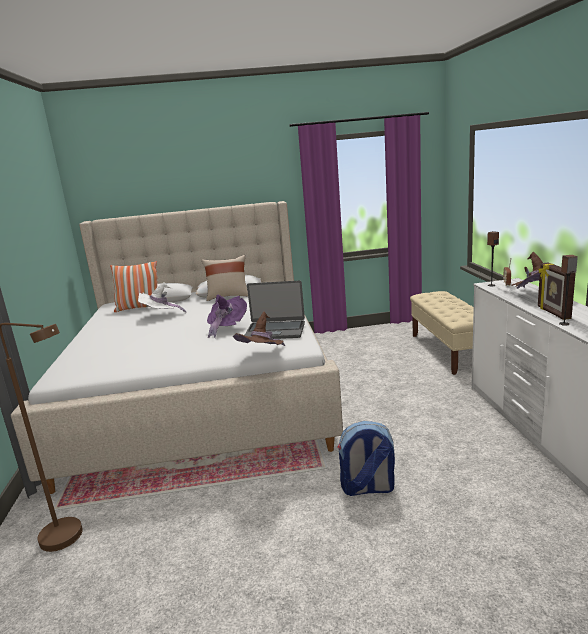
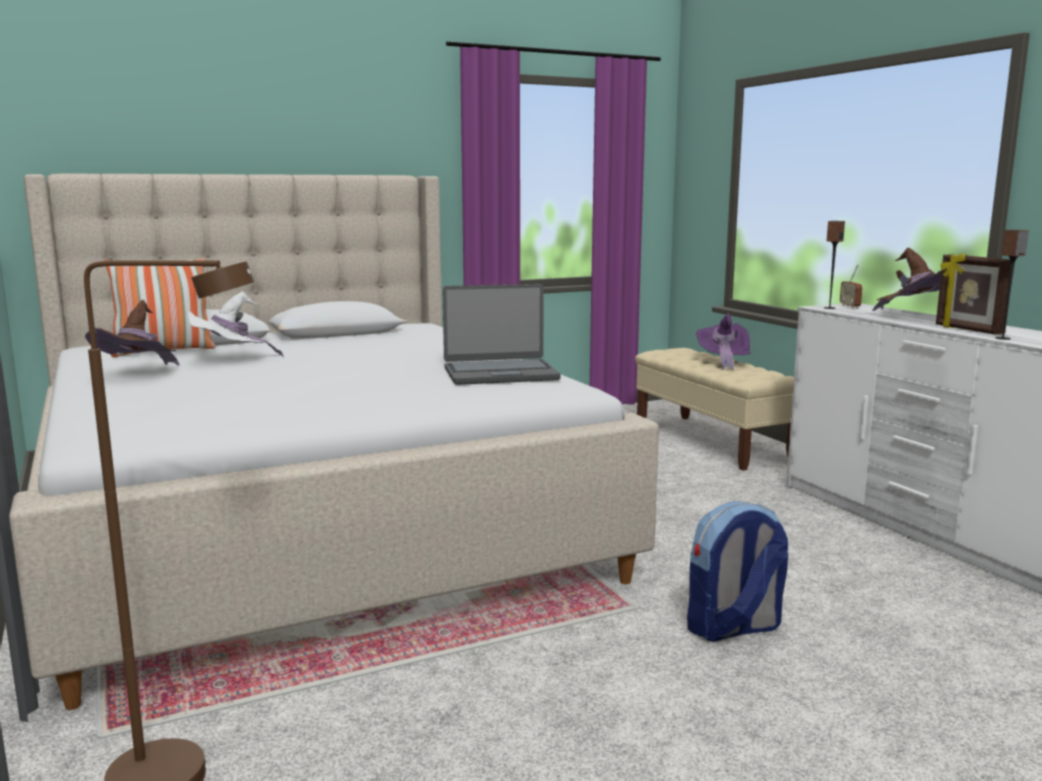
camera: 20 degrees left, 5 degrees down
beige pillow [202,255,248,301] -> none
purple hat [207,295,247,338] -> purple hat moved to [696,313,752,370]
brown hat [233,312,285,346] -> brown hat moved to [85,300,180,365]

